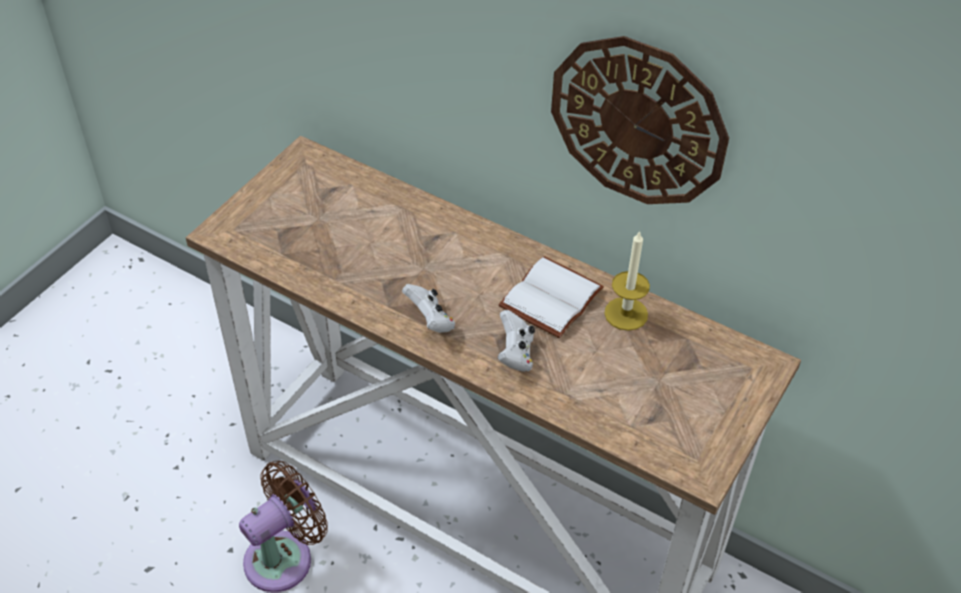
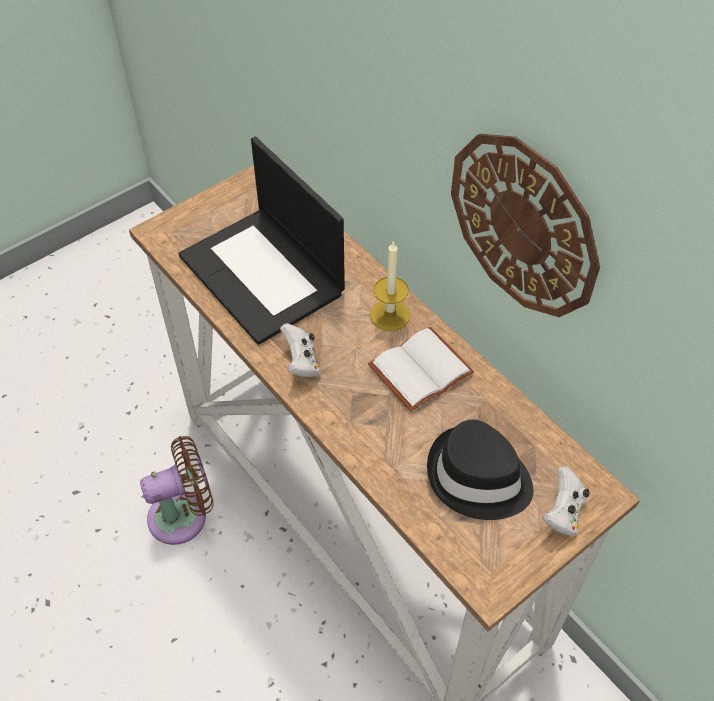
camera: 20 degrees right, 5 degrees up
white game controller [497,310,535,372] -> white game controller moved to [542,466,590,537]
candle [604,231,650,331] -> candle moved to [370,240,410,331]
none -> laptop [178,137,345,345]
none -> black hat [427,419,533,520]

